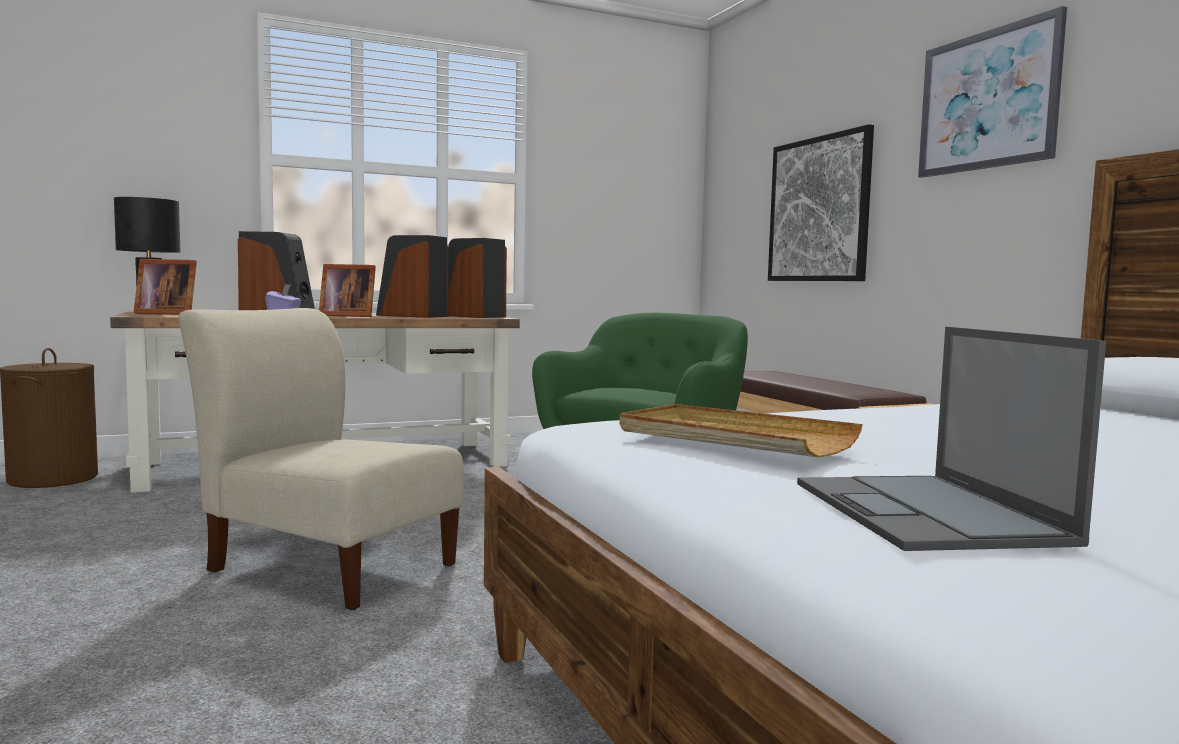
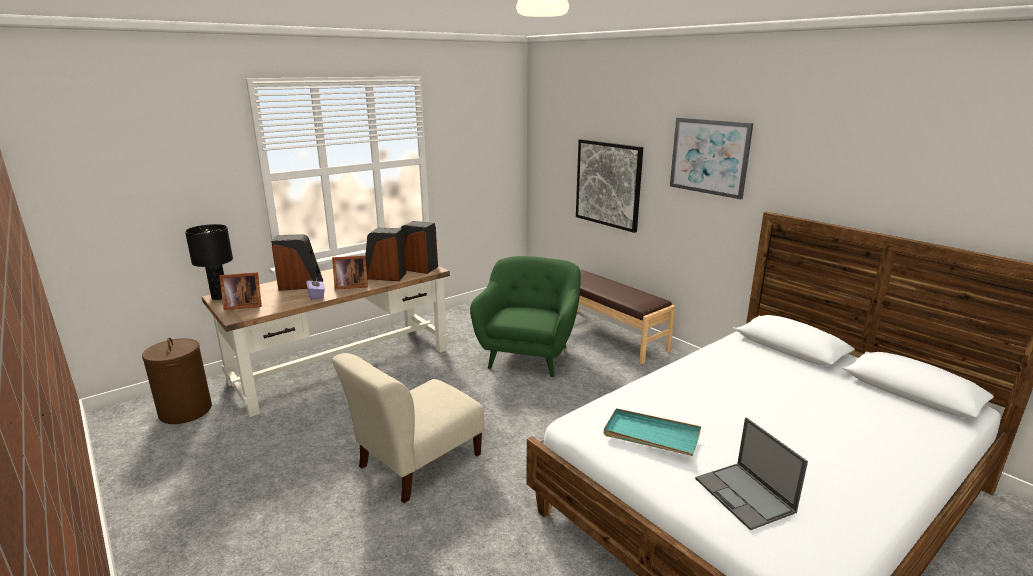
camera: 15 degrees left, 15 degrees up
beige chair [179,308,463,610] -> beige chair turned 60 degrees counterclockwise [332,353,484,503]
beige tray [619,404,863,458] -> turquoise tray [604,408,701,456]

